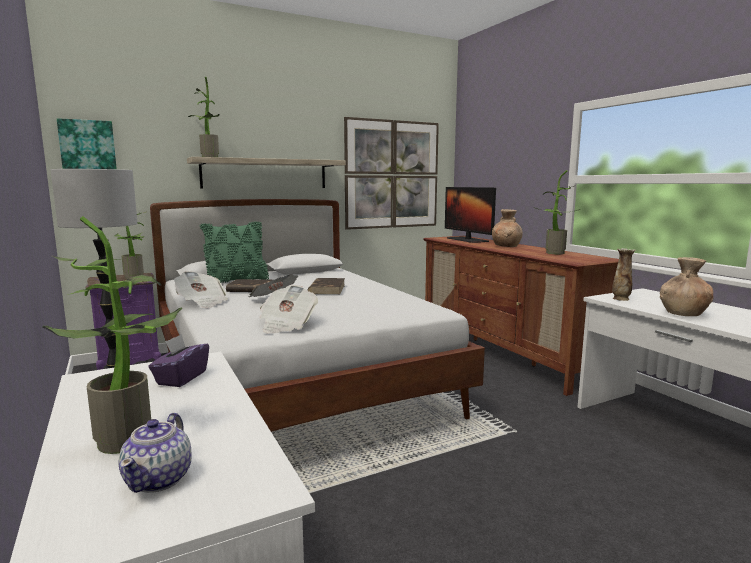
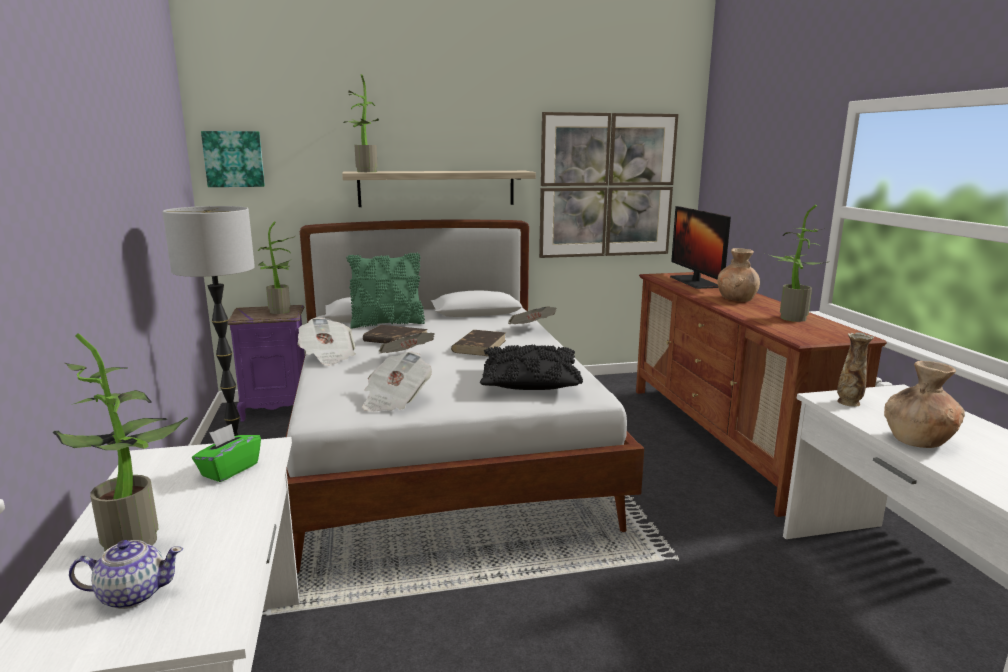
camera: 15 degrees right, 5 degrees up
teapot [119,413,191,493] -> teapot turned 120 degrees counterclockwise [69,540,183,609]
purple tissue box [149,334,209,387] -> green tissue box [192,424,261,482]
none -> black pillow [480,345,583,390]
none -> newspaper [508,306,557,324]

